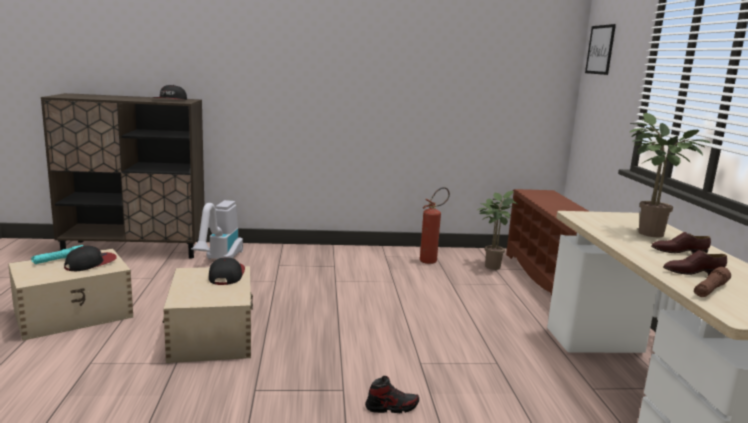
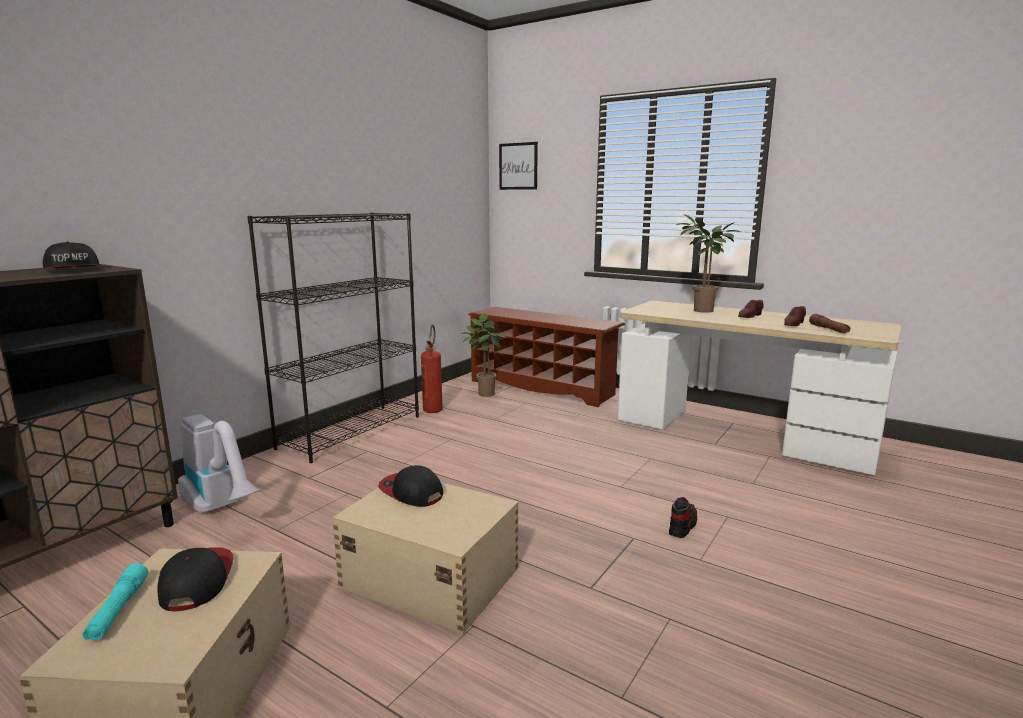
camera: 50 degrees left, 0 degrees up
none -> black bookcase [247,213,419,463]

